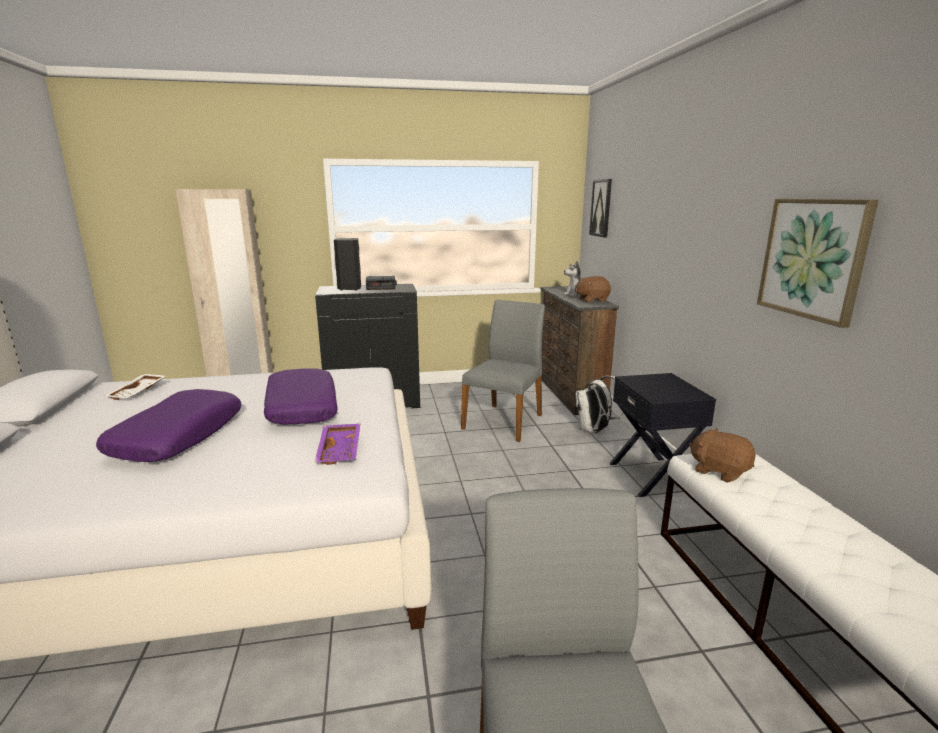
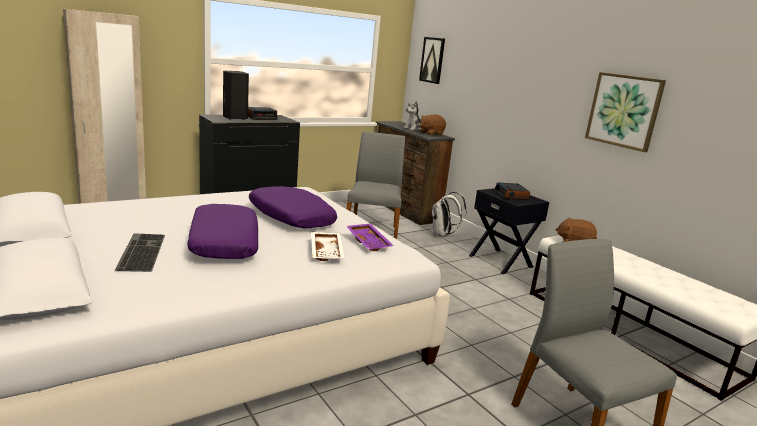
camera: 25 degrees left, 0 degrees up
white tray [105,374,165,400] -> white tray moved to [311,232,344,261]
none -> keyboard [115,233,165,272]
none -> alarm clock [494,183,530,200]

